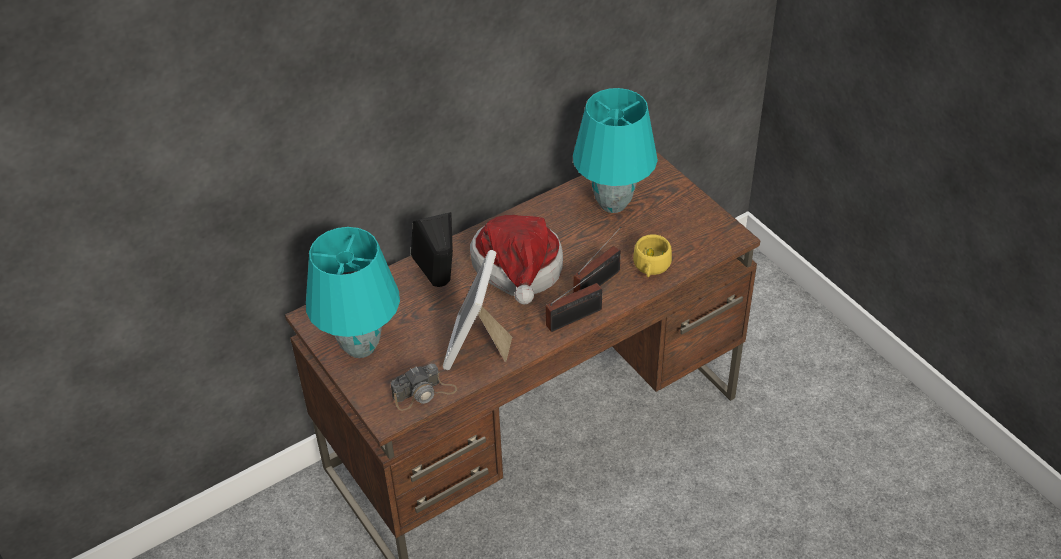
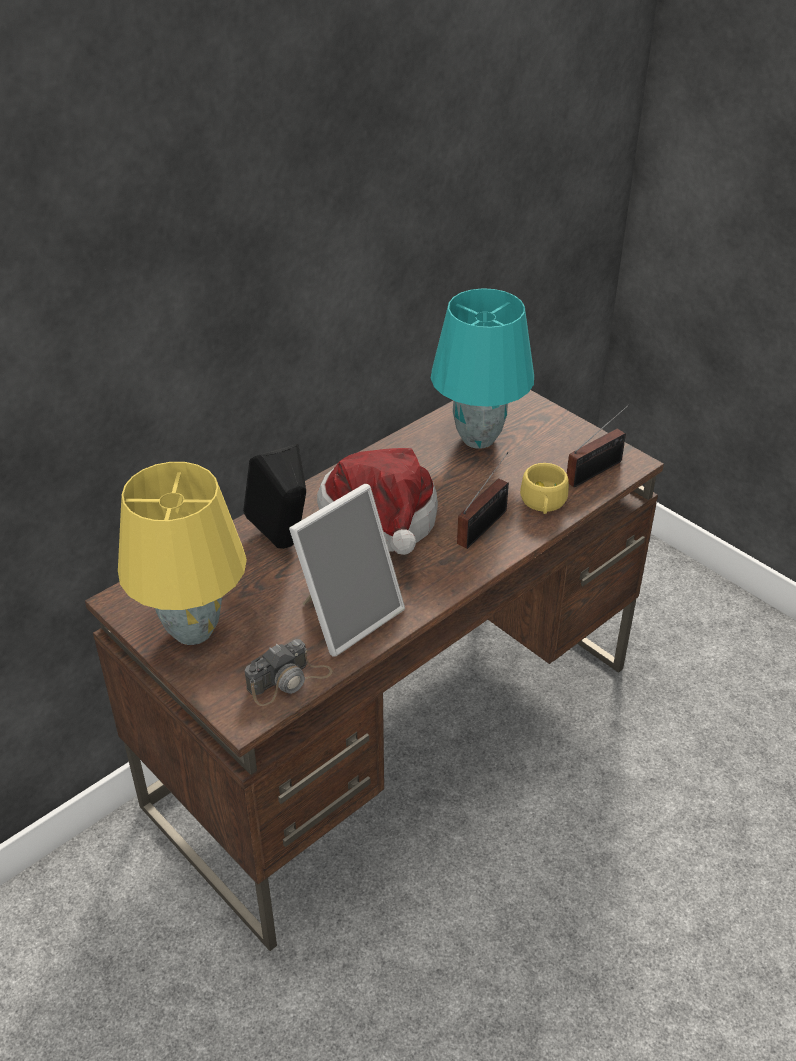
camera: 10 degrees left, 5 degrees down
turquoise table lamp [306,227,400,358] -> yellow table lamp [118,462,247,645]
picture frame [443,250,512,370] -> picture frame turned 135 degrees counterclockwise [289,484,405,657]
radio [546,265,605,332] -> radio moved to [567,404,630,487]

